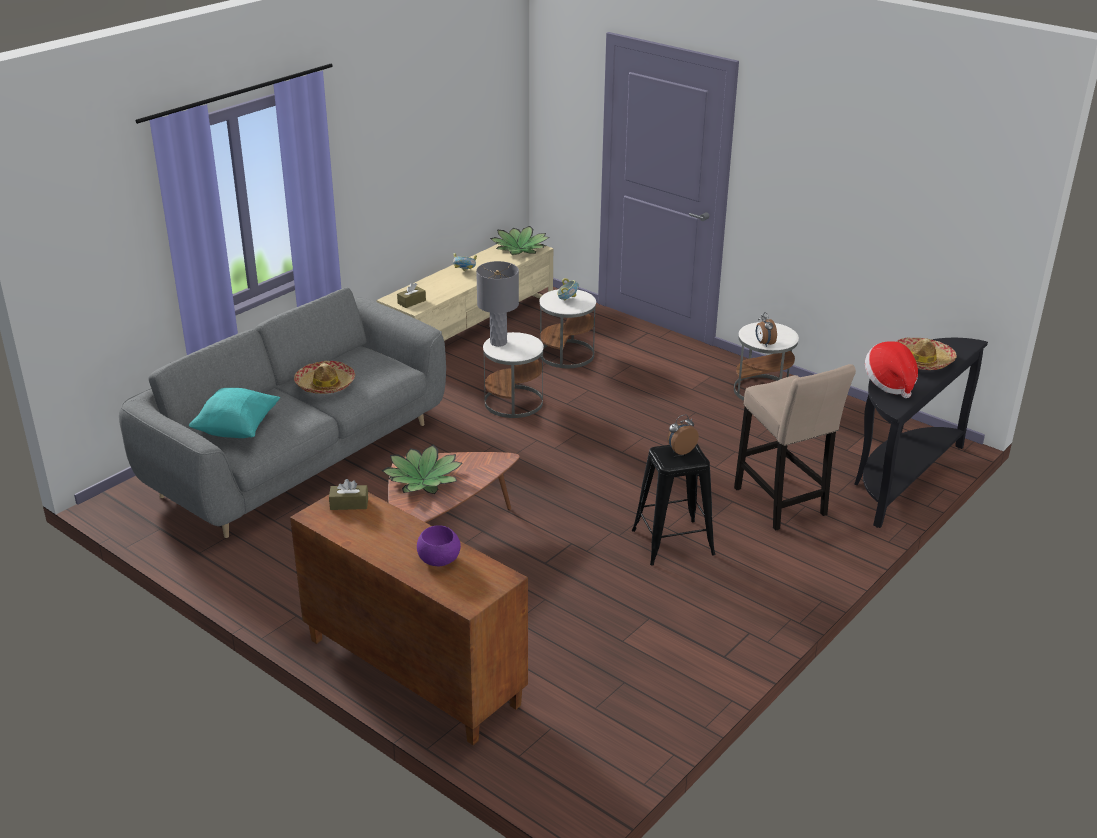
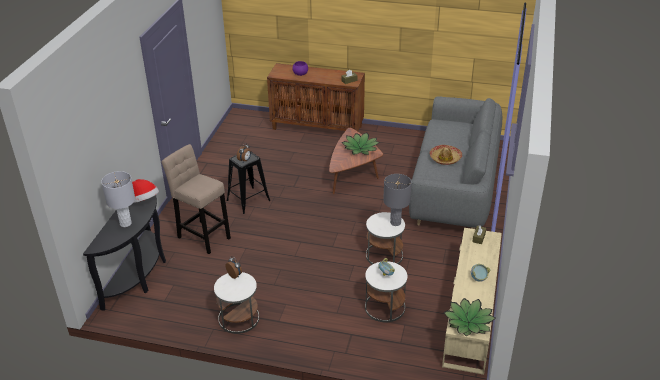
camera: 155 degrees right, 5 degrees up
turquoise pillow [189,388,280,438] -> none
hat [896,338,957,370] -> grey table lamp [101,171,135,227]

